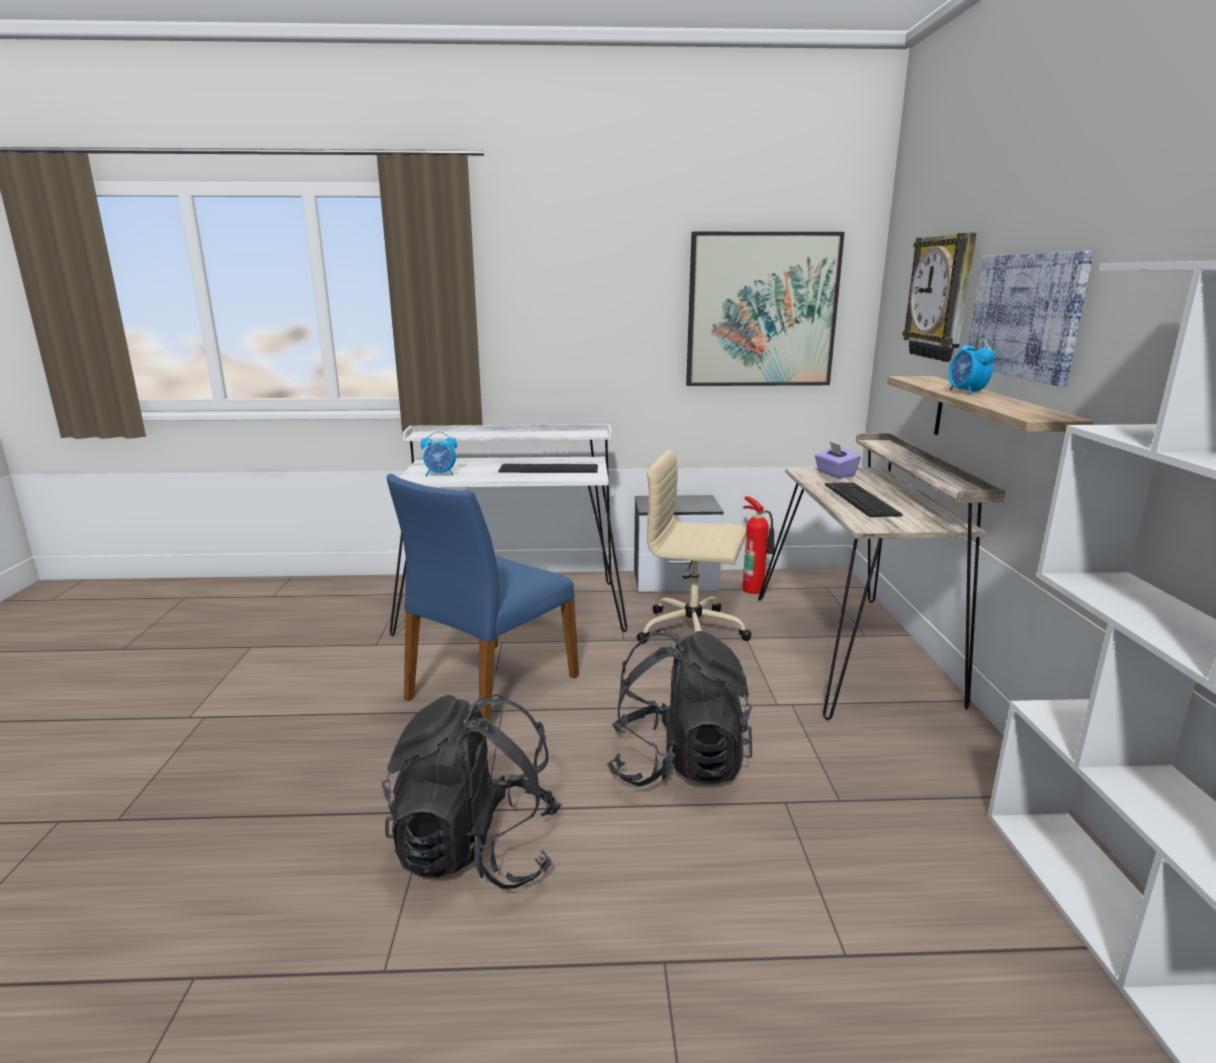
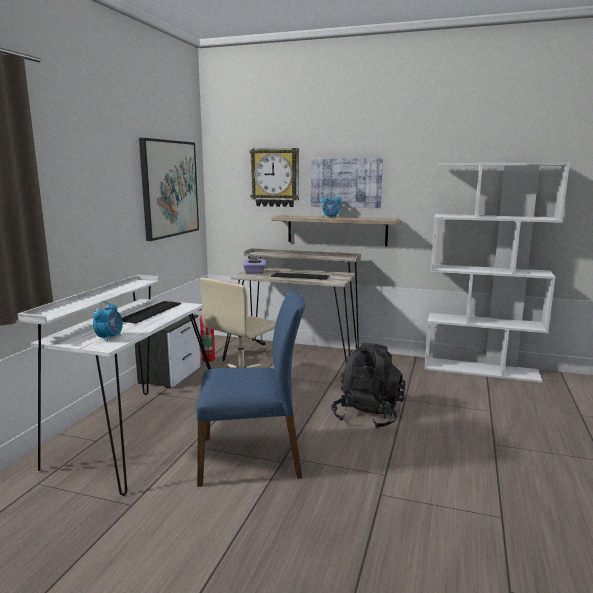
camera: 70 degrees left, 5 degrees down
black backpack [381,694,562,889] -> none
blue chair [386,474,579,721] -> blue chair turned 60 degrees counterclockwise [196,290,305,487]

